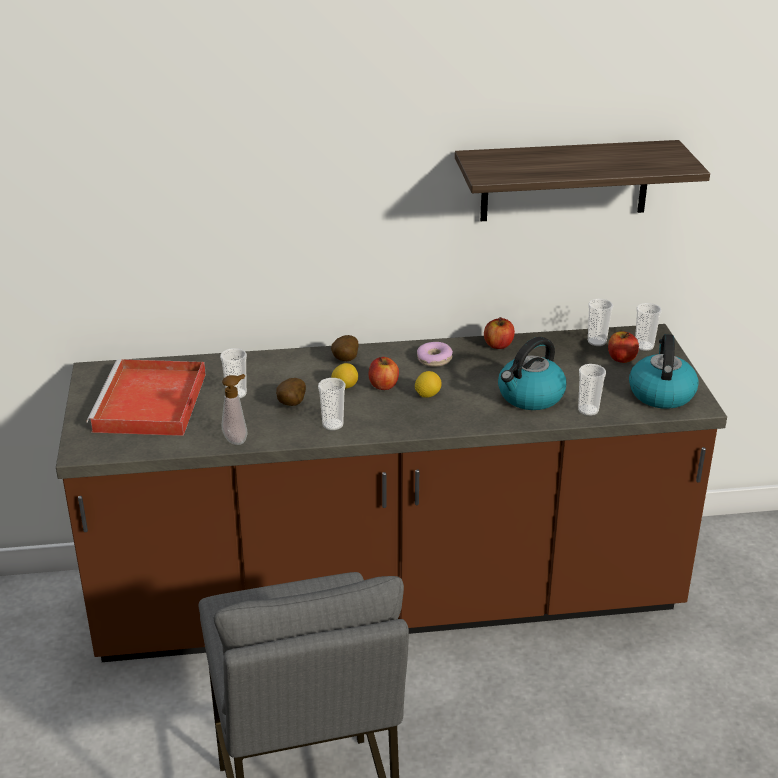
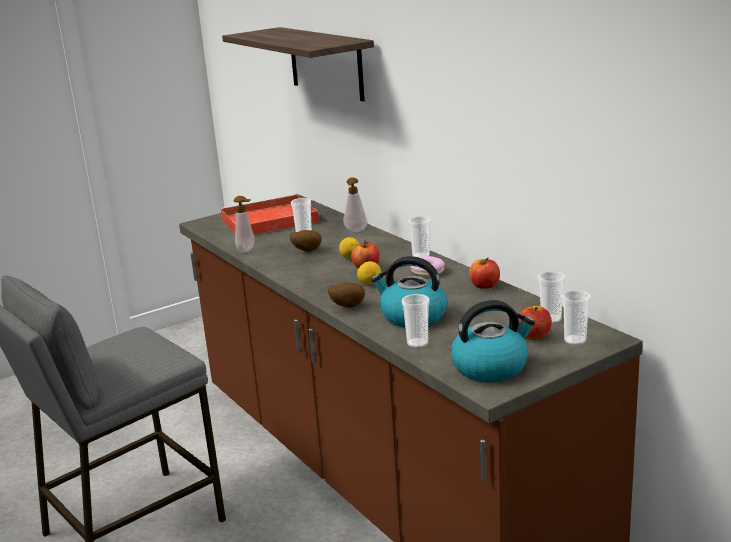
camera: 65 degrees right, 10 degrees down
cup [318,378,346,431] -> cup moved to [408,216,431,258]
potato [331,335,359,361] -> potato moved to [328,282,365,308]
shelf [455,140,710,221] -> shelf moved to [222,27,374,101]
none -> soap dispenser [343,177,367,232]

